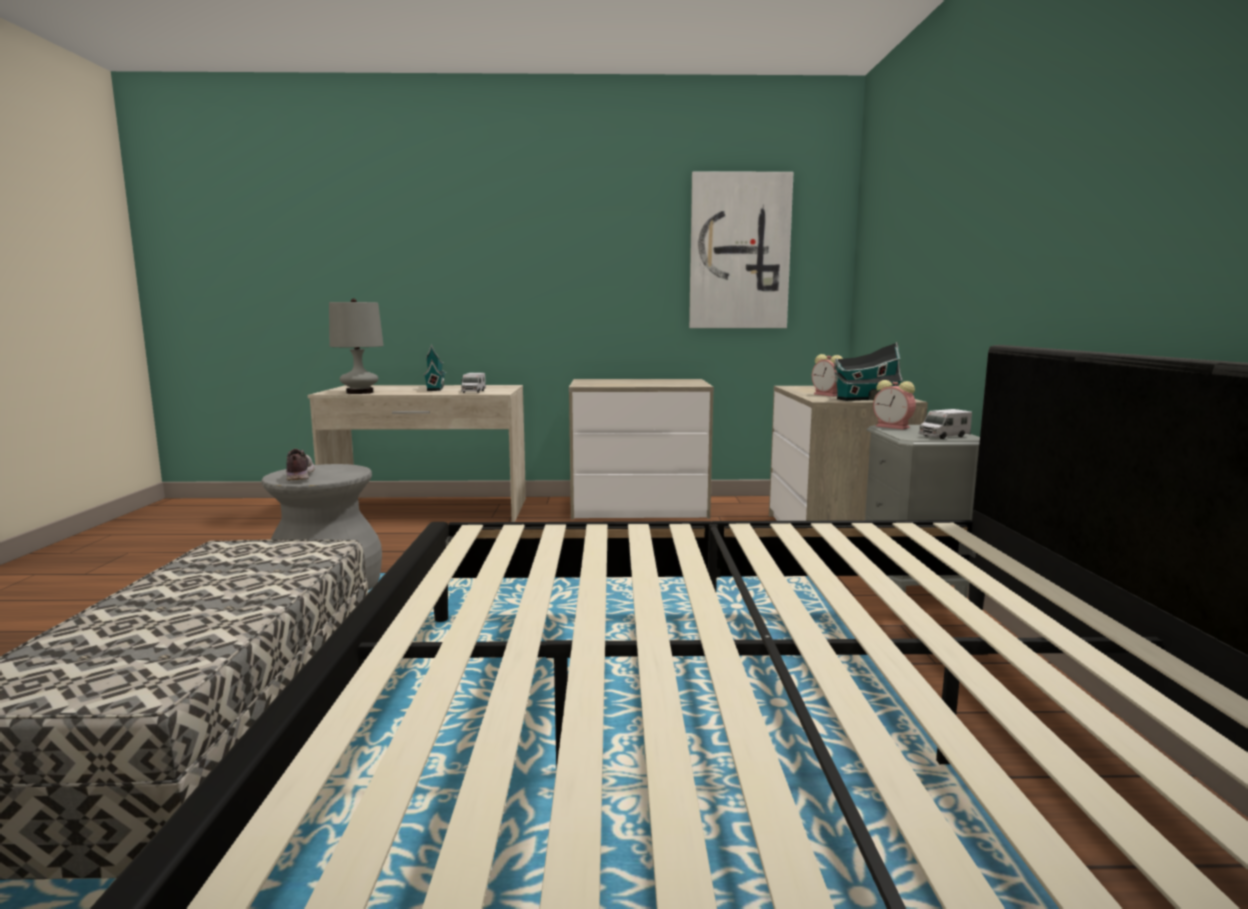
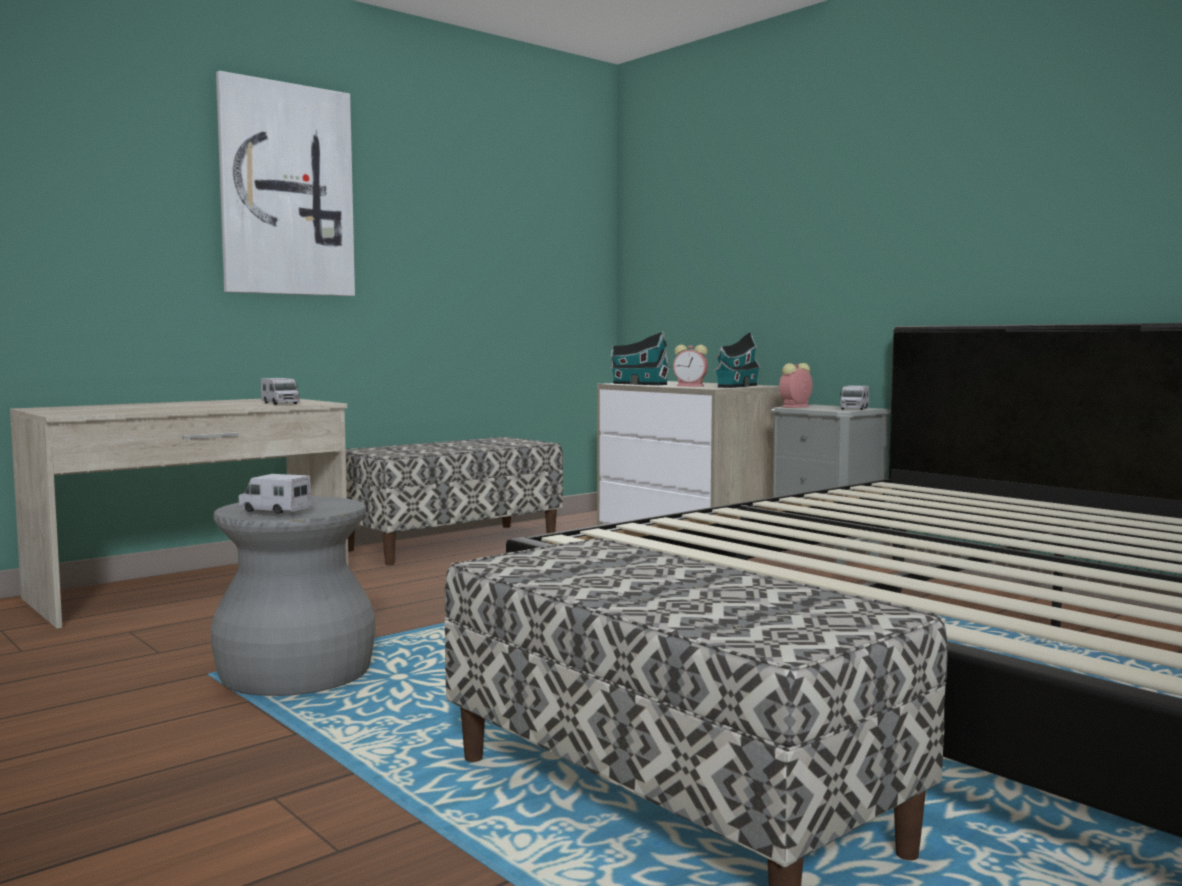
camera: 40 degrees left, 5 degrees down
shoe [286,449,315,480] -> toy truck [238,474,311,514]
grey table lamp [329,298,384,394] -> none
toy house [423,344,446,391] -> toy house moved to [610,331,670,385]
dresser [569,379,714,519] -> bench [346,437,563,565]
picture [689,171,794,328] -> picture moved to [216,71,355,296]
alarm clock [873,380,916,430] -> alarm clock turned 135 degrees clockwise [779,363,813,408]

